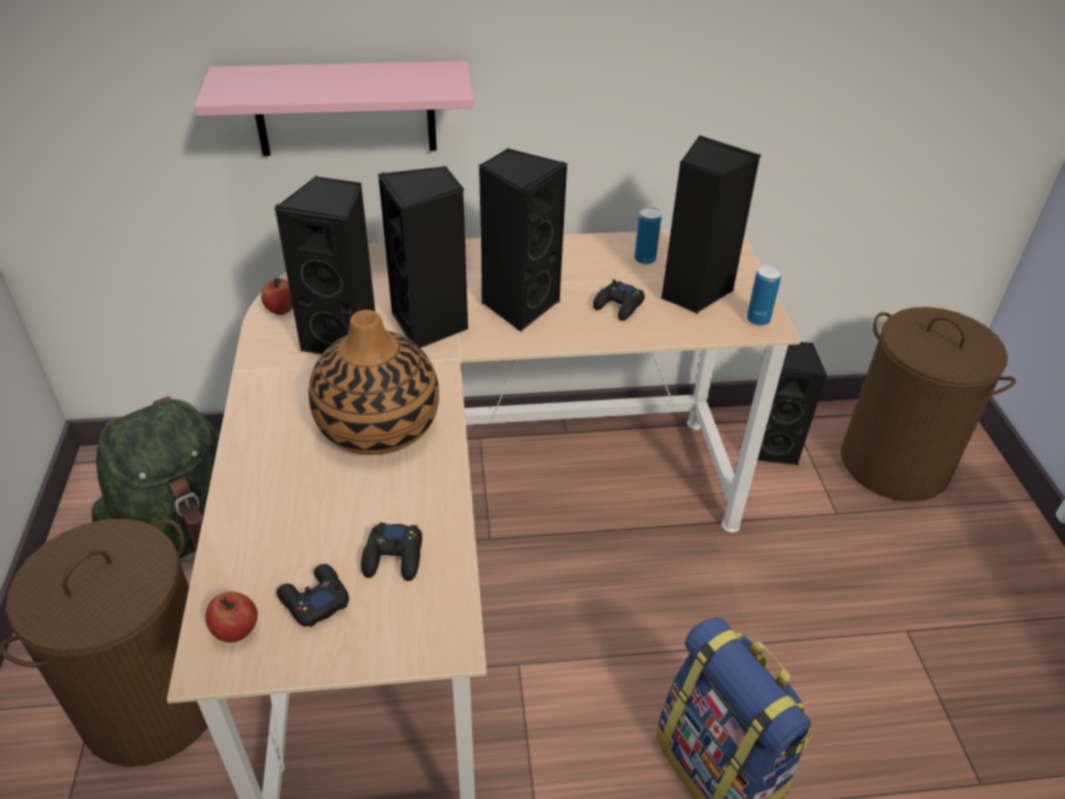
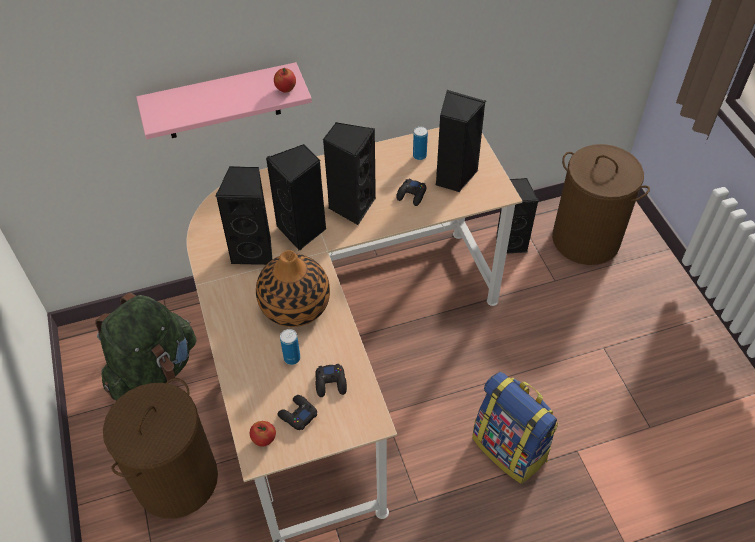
camera: 10 degrees left, 10 degrees up
apple [261,278,293,315] -> apple moved to [274,68,296,93]
can [747,265,782,326] -> can moved to [280,329,300,365]

